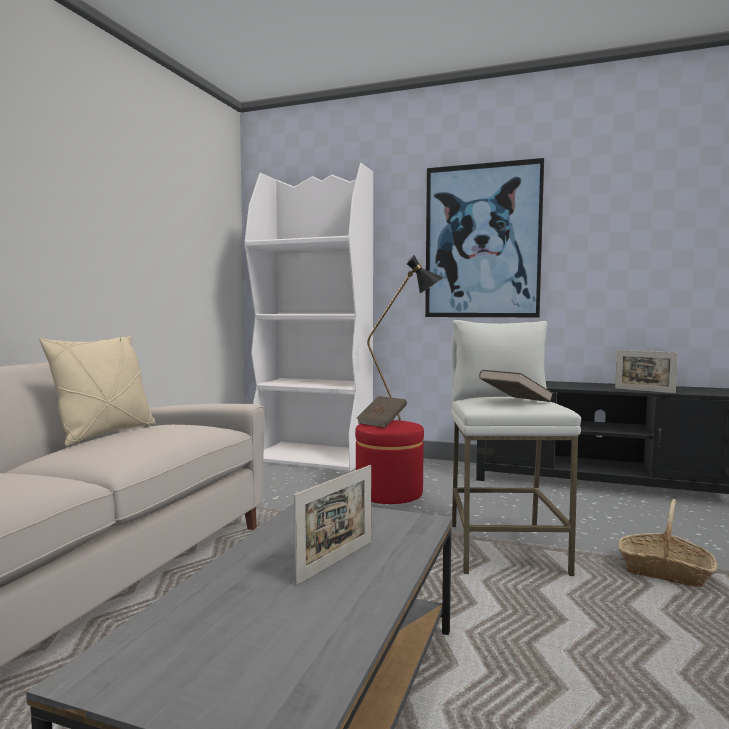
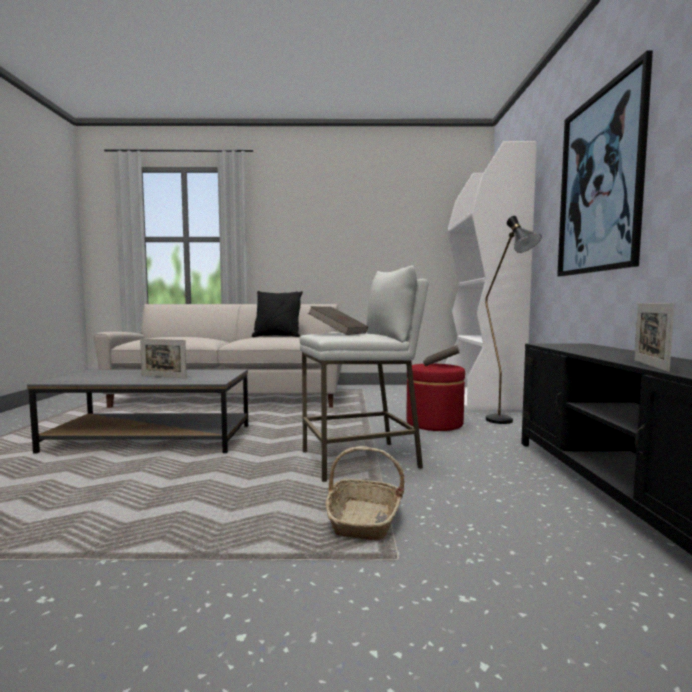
camera: 70 degrees right, 0 degrees up
beige pillow [39,336,156,446] -> black pillow [252,291,303,337]

